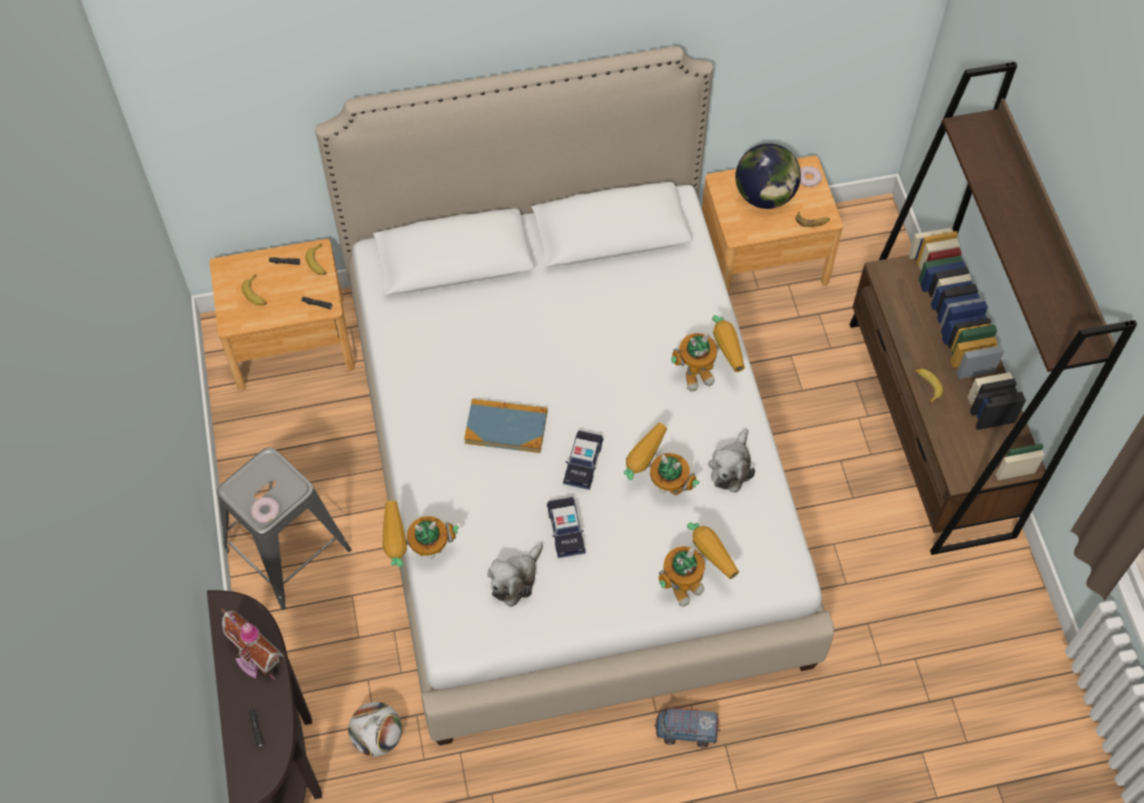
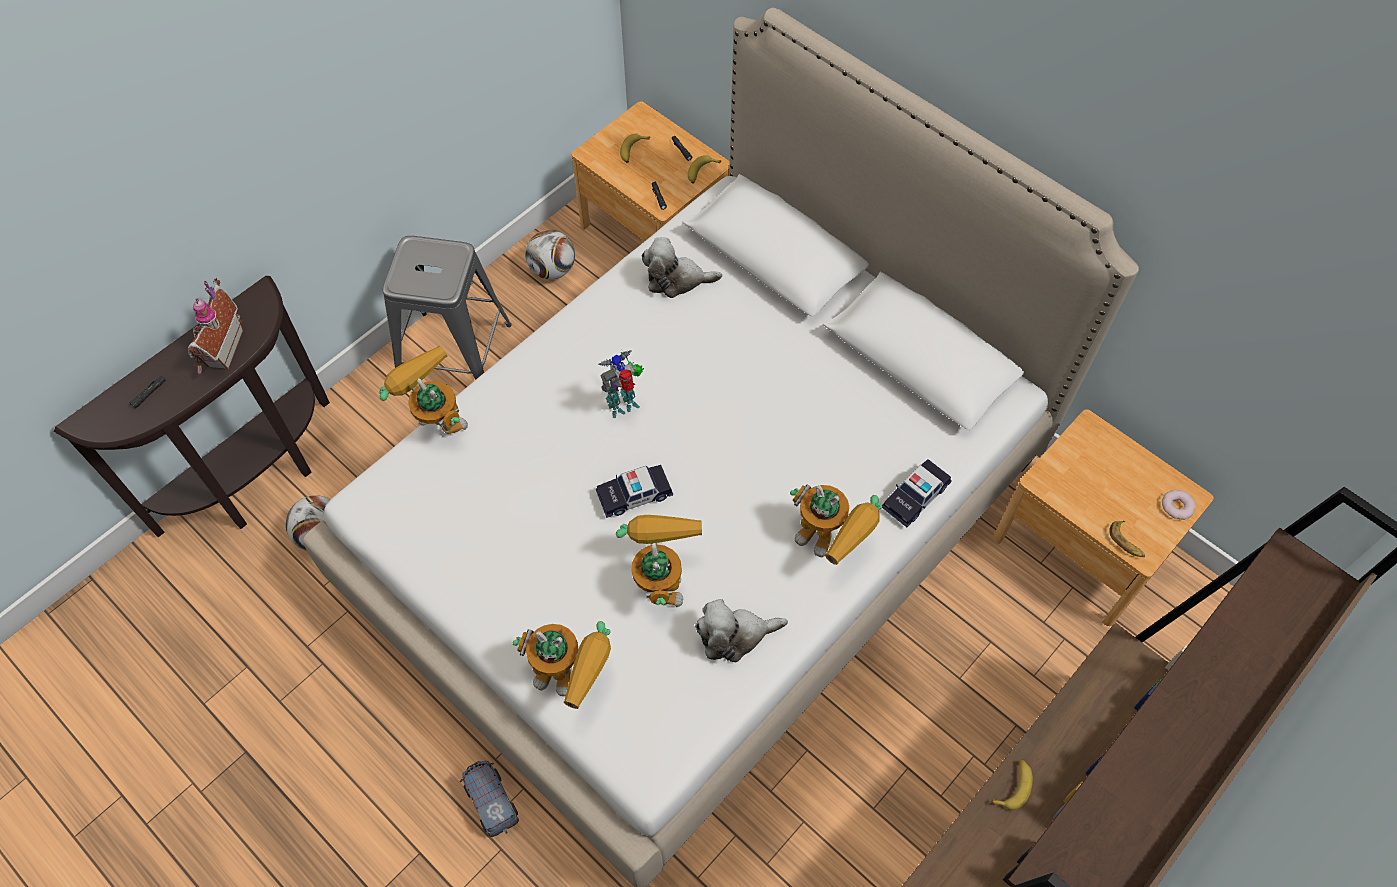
camera: 55 degrees right, 0 degrees up
donut [251,497,280,523] -> none
book [464,399,548,453] -> toy robot [598,350,644,418]
plush toy [487,544,543,607] -> plush toy moved to [642,237,722,298]
toy car [547,497,586,558] -> toy car moved to [882,459,952,527]
globe [735,143,801,209] -> none
none -> football [525,230,575,280]

